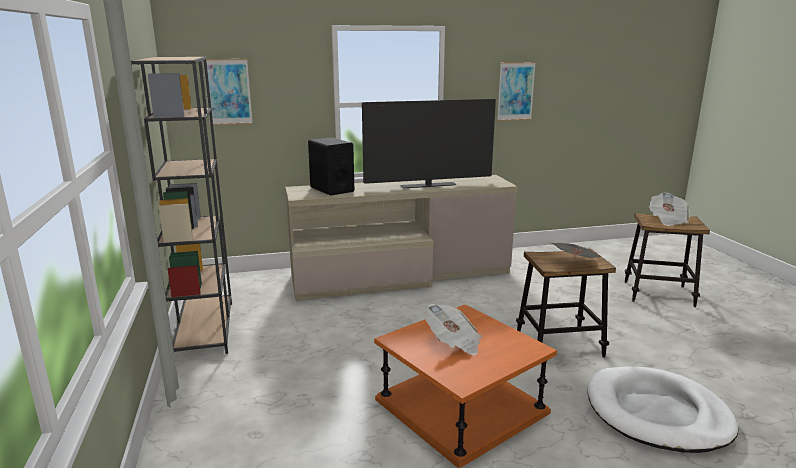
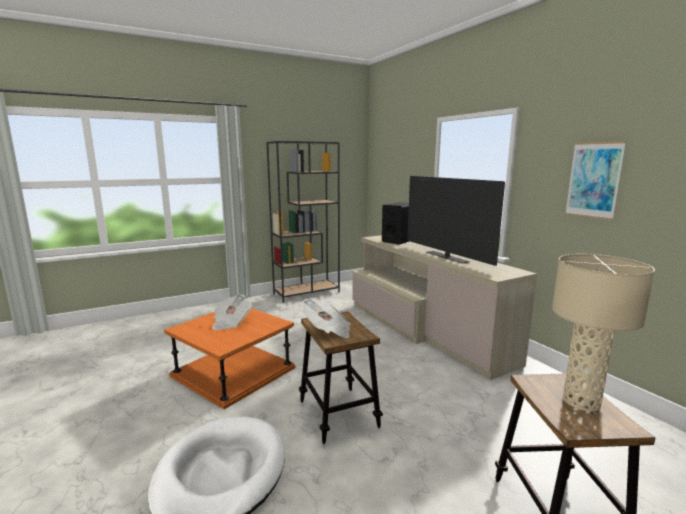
camera: 75 degrees right, 5 degrees down
picture [203,59,253,125] -> none
newspaper [649,193,690,226] -> beige table lamp [552,254,655,412]

